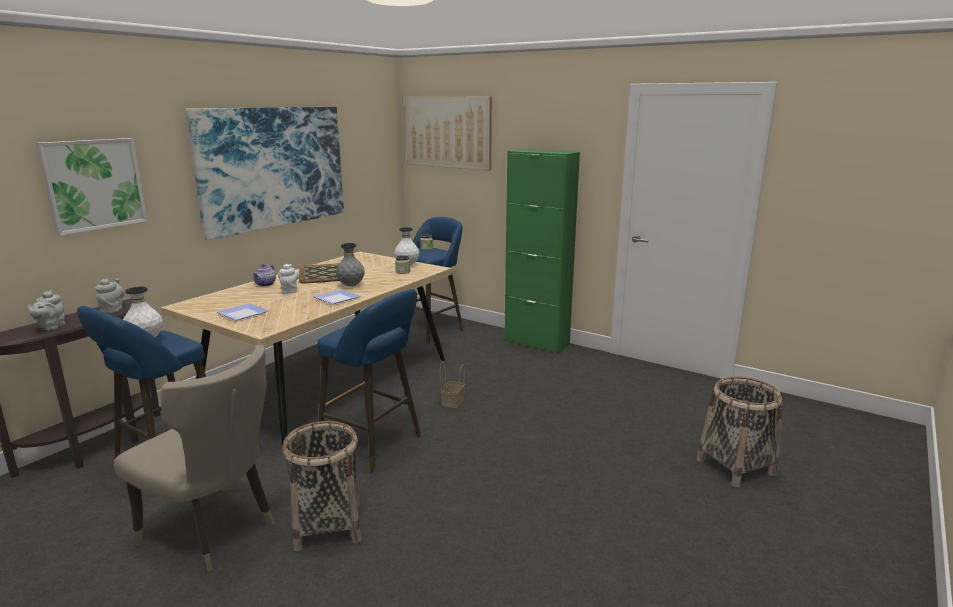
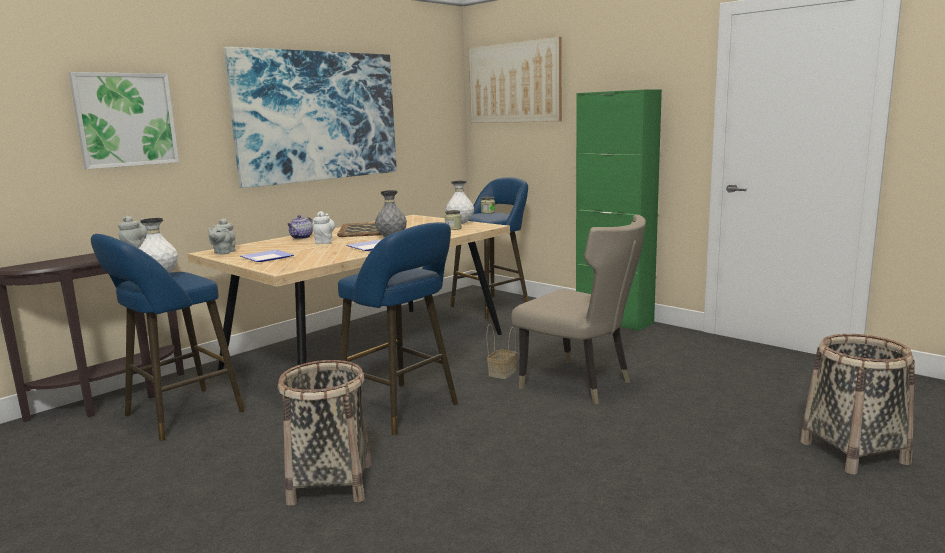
camera: 10 degrees right, 5 degrees down
grey teapot [27,290,65,331] -> grey teapot moved to [208,218,235,254]
beige chair [114,345,275,571] -> beige chair moved to [511,215,646,405]

